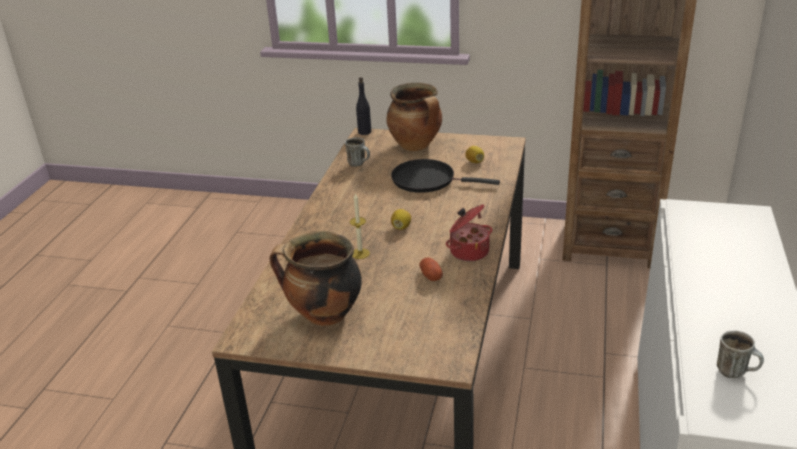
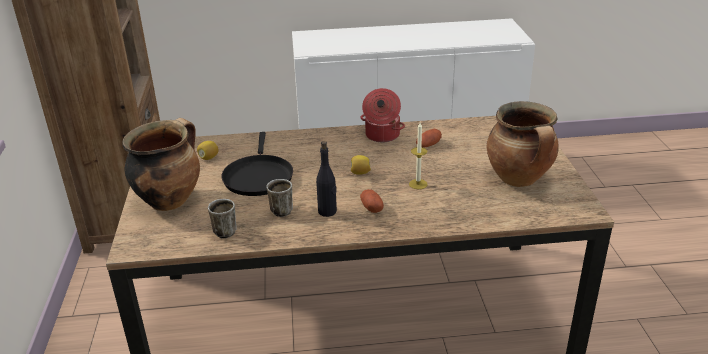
camera: 110 degrees left, 0 degrees up
black bottle [356,77,371,135] -> black bottle moved to [316,141,337,217]
mug [717,331,764,378] -> mug moved to [267,179,293,217]
none -> potato [360,189,384,213]

